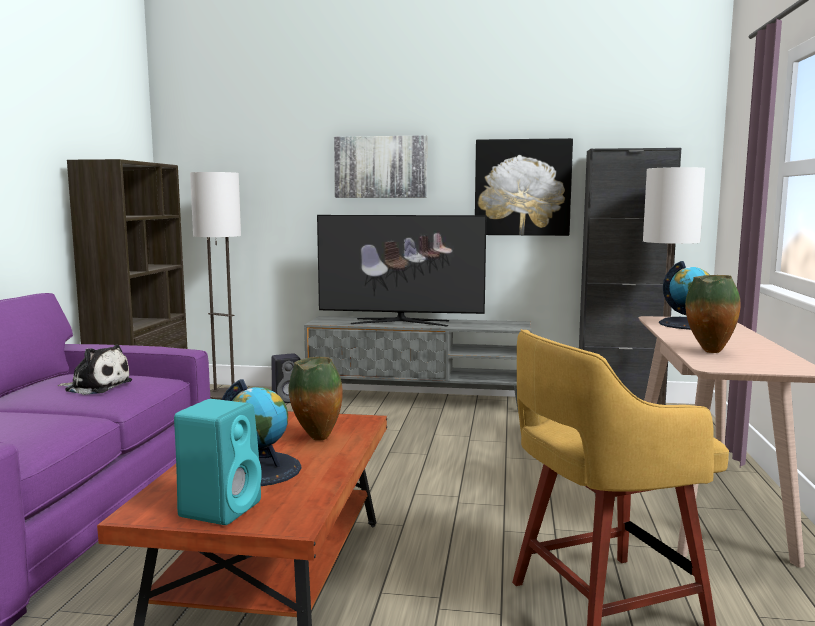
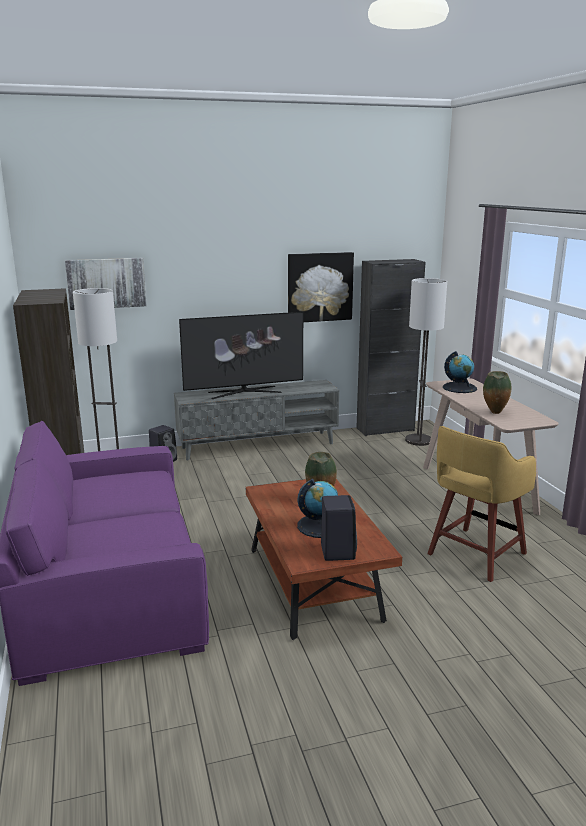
camera: 25 degrees left, 10 degrees up
plush toy [58,345,132,395] -> none
turquoise speaker [174,399,262,525] -> black speaker [321,495,357,561]
picture [334,135,427,198] -> picture moved to [65,258,147,310]

